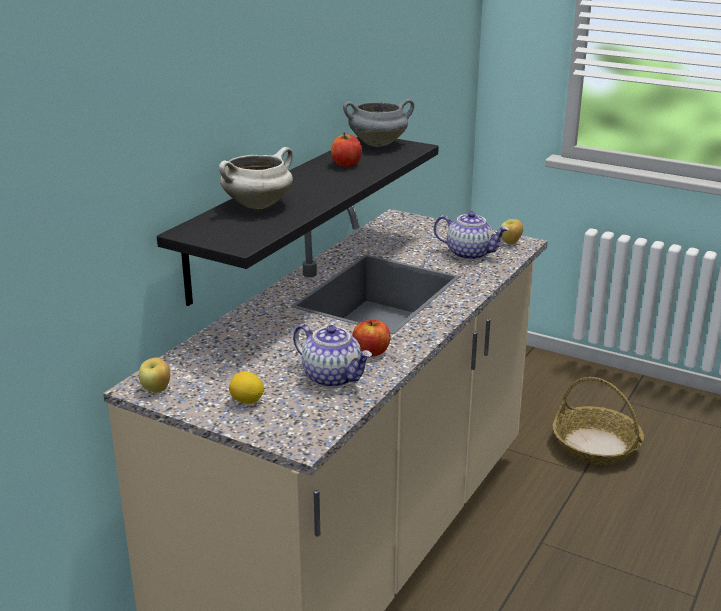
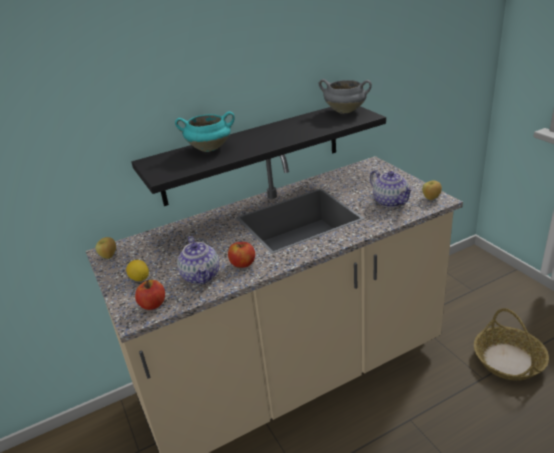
camera: 35 degrees right, 5 degrees up
white cooking pot [219,147,293,209] -> turquoise cooking pot [175,111,235,152]
apple [331,132,362,167] -> apple moved to [135,280,165,310]

